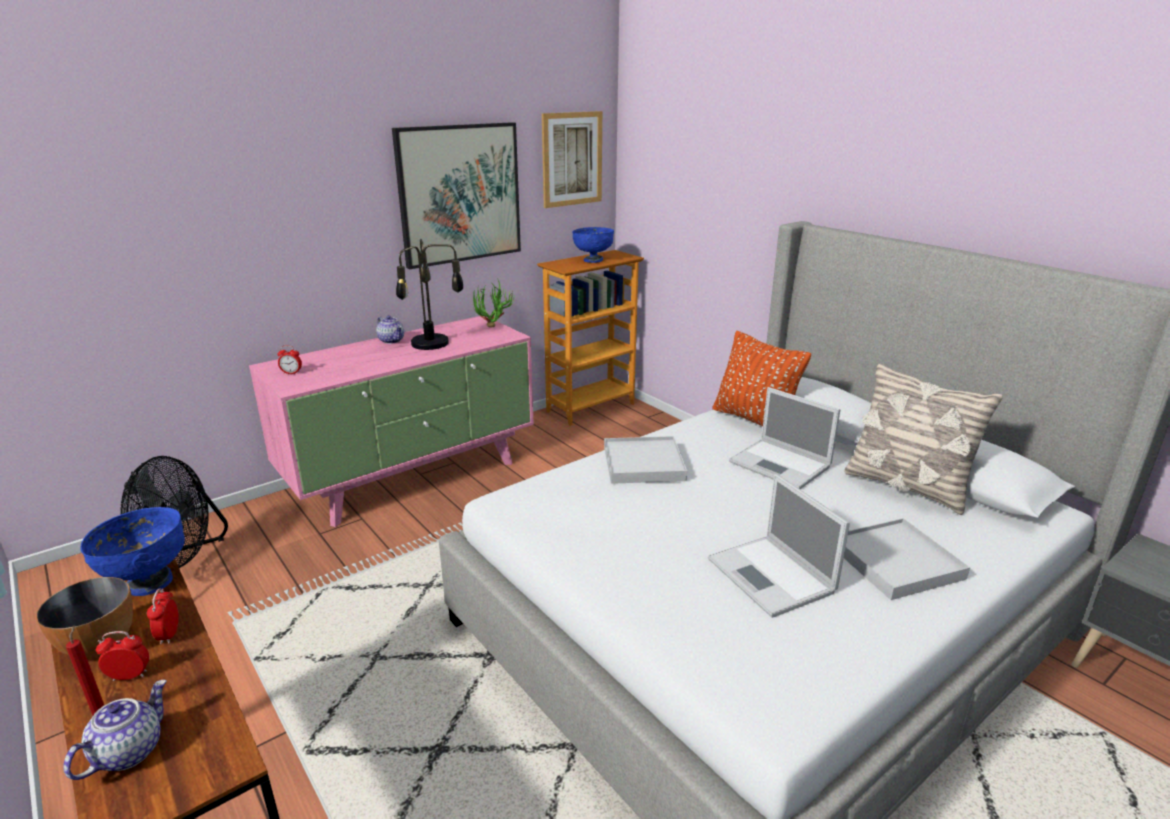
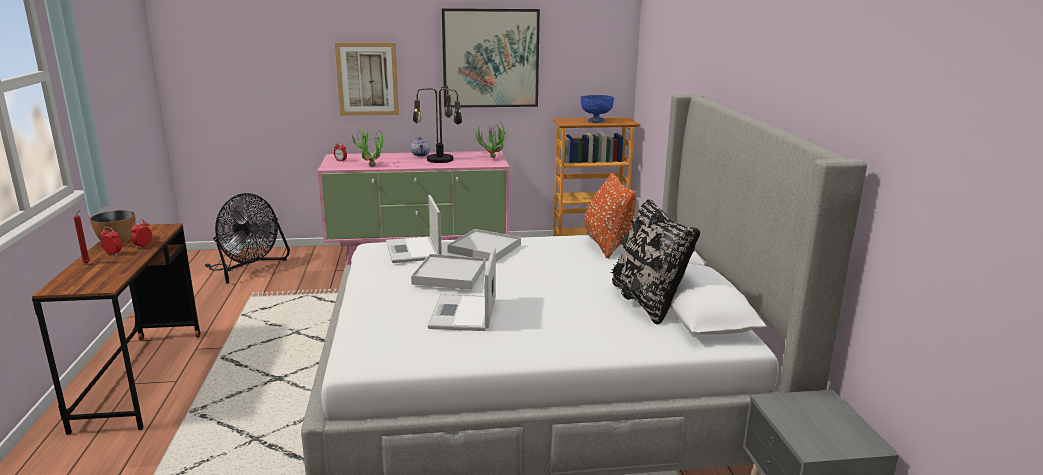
camera: 30 degrees right, 5 degrees down
teapot [63,679,167,780] -> none
blue bowl [80,507,185,596] -> none
picture [542,111,602,208] -> picture moved to [335,43,399,116]
laptop [729,387,840,489] -> laptop moved to [386,195,442,263]
beige pillow [844,364,1003,515] -> black pillow [610,199,700,325]
white tray [844,518,970,600] -> white tray moved to [411,254,486,290]
none -> potted plant [351,128,384,167]

